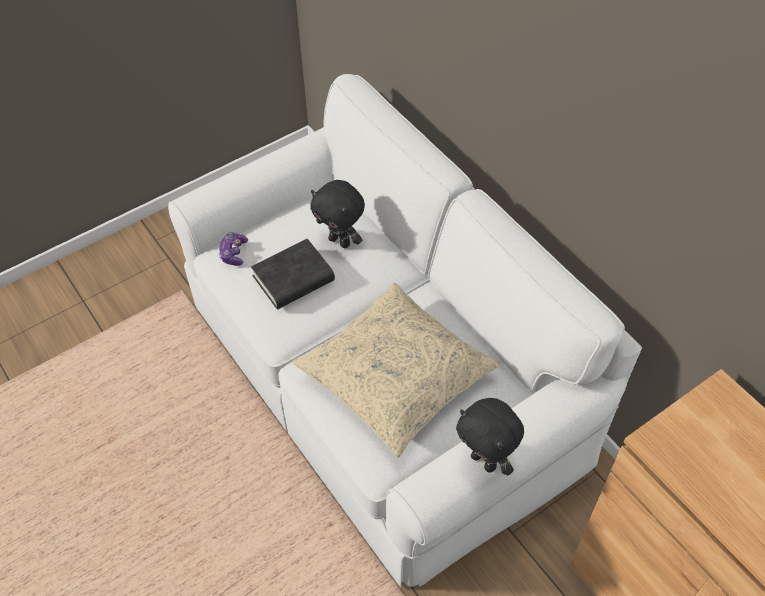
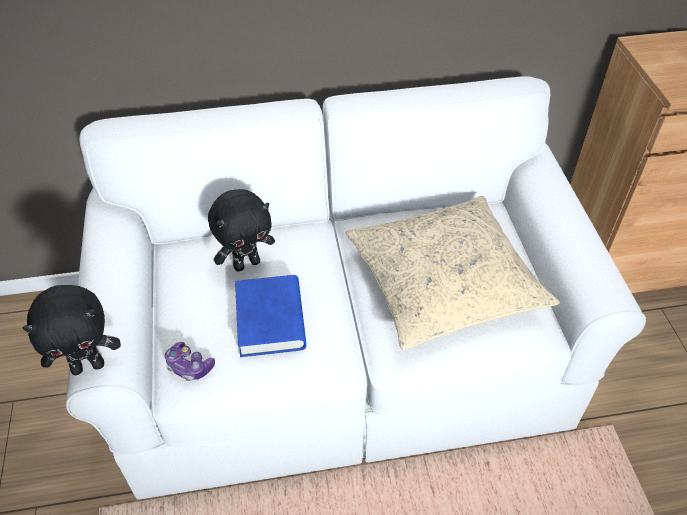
camera: 65 degrees left, 5 degrees down
black book [251,239,335,309] -> blue book [235,275,306,357]
black plush toy [456,398,524,476] -> black plush toy moved to [23,285,121,375]

